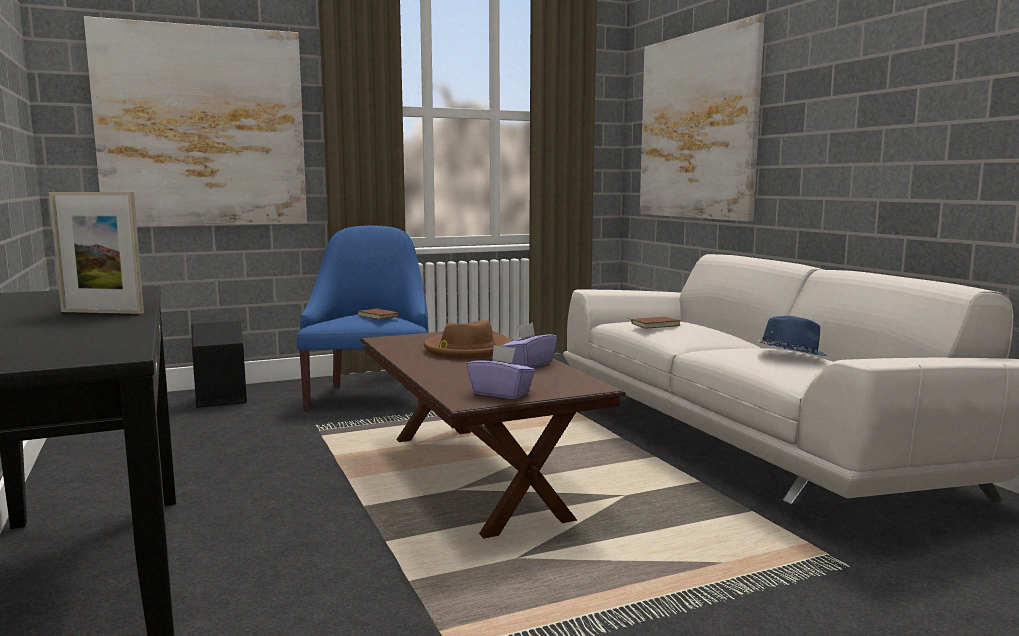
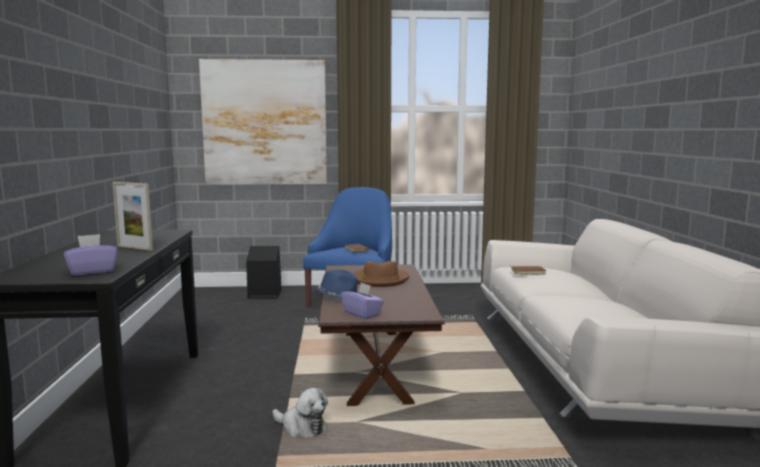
camera: 20 degrees right, 0 degrees up
purple tissue box [502,322,557,368] -> purple tissue box moved to [64,234,118,276]
picture [640,14,765,221] -> none
blue hat [757,316,827,356] -> blue hat moved to [316,270,358,299]
none -> plush toy [272,388,328,438]

